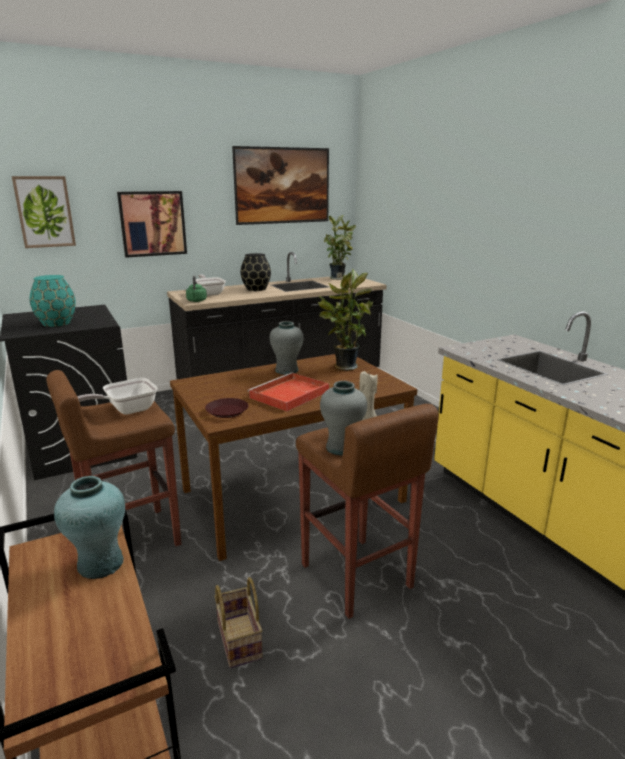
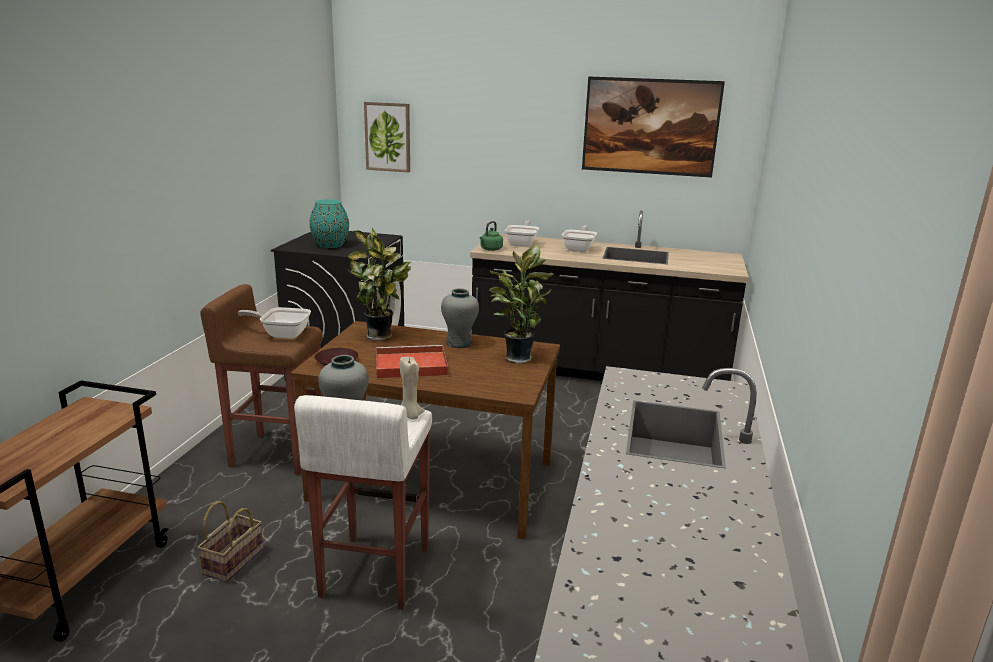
camera: 40 degrees right, 0 degrees up
turquoise vase [54,476,125,579] -> none
picture [117,191,187,258] -> none
black vase [241,253,271,291] -> frying pan [562,225,597,252]
brown stool [296,404,439,619] -> white stool [294,395,432,610]
potted plant [324,215,356,280] -> potted plant moved to [348,228,412,341]

